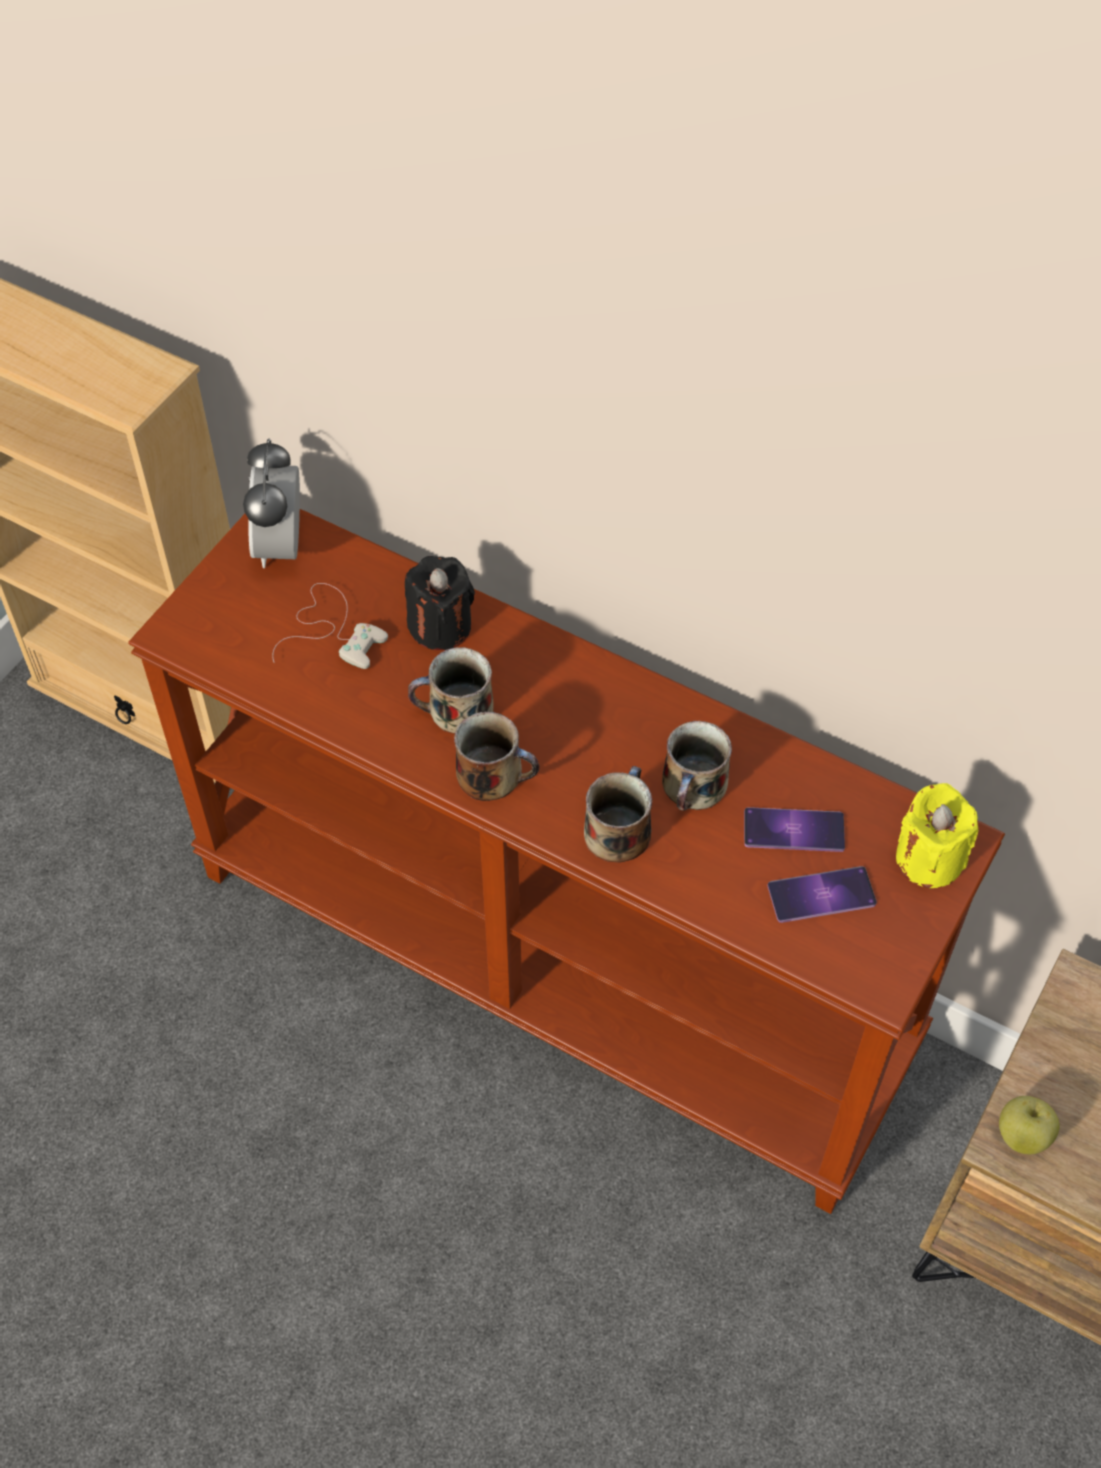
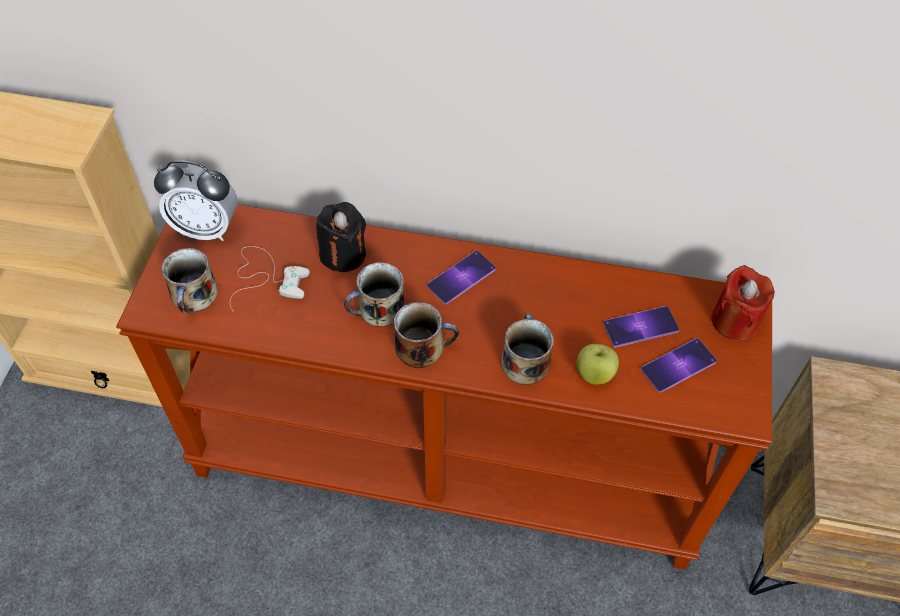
camera: 20 degrees left, 0 degrees up
alarm clock [243,439,300,568] -> alarm clock turned 60 degrees counterclockwise [154,161,237,241]
mug [662,721,732,811] -> mug moved to [161,248,218,314]
yellow candle [896,783,979,888] -> red candle [711,265,775,340]
apple [999,1096,1060,1154] -> apple moved to [577,344,619,384]
none -> phone [427,250,496,304]

